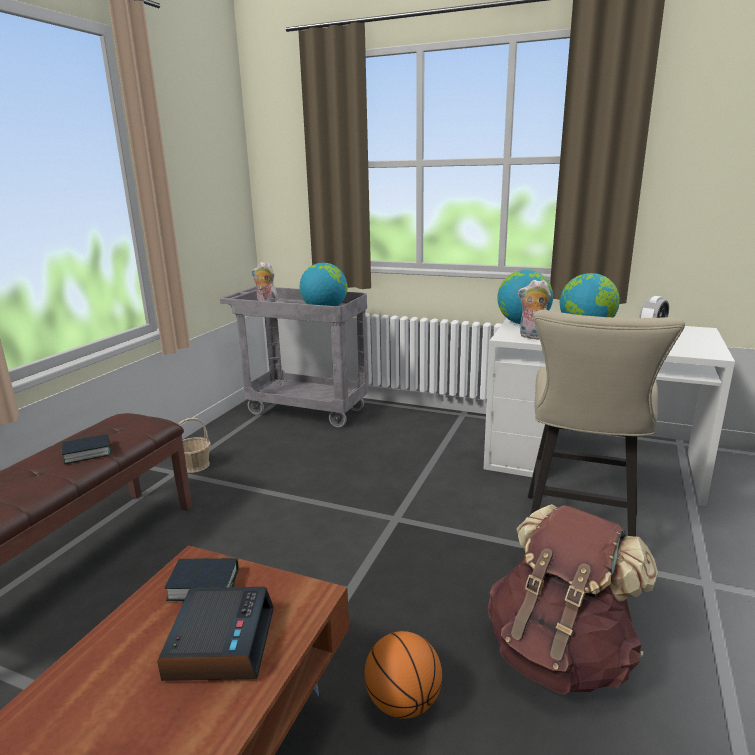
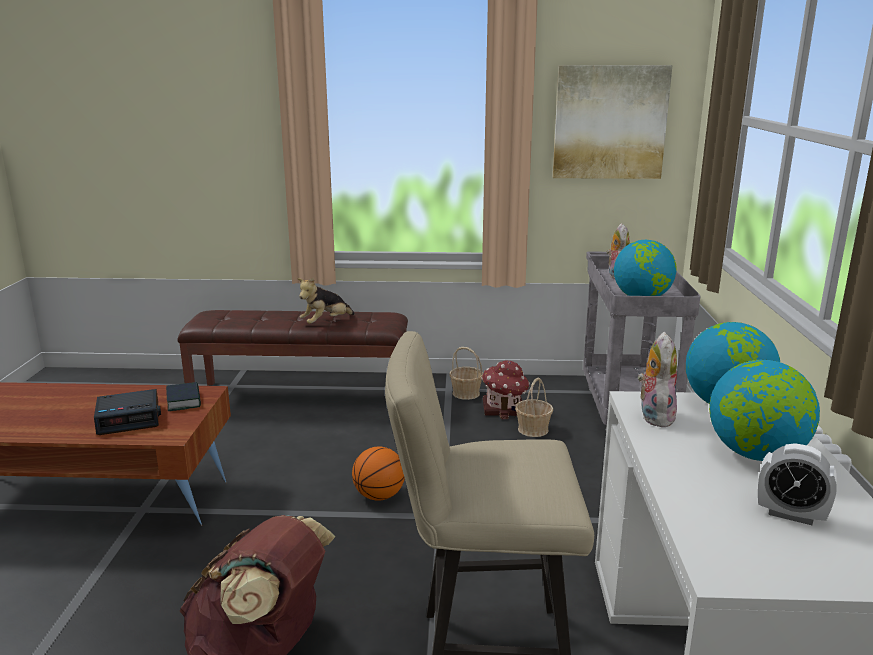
camera: 70 degrees right, 0 degrees up
book [62,434,111,464] -> plush toy [297,278,355,324]
basketball [364,631,442,719] -> basketball moved to [352,447,405,501]
none -> toy house [481,360,530,419]
none -> basket [515,378,553,437]
none -> picture [553,65,673,179]

